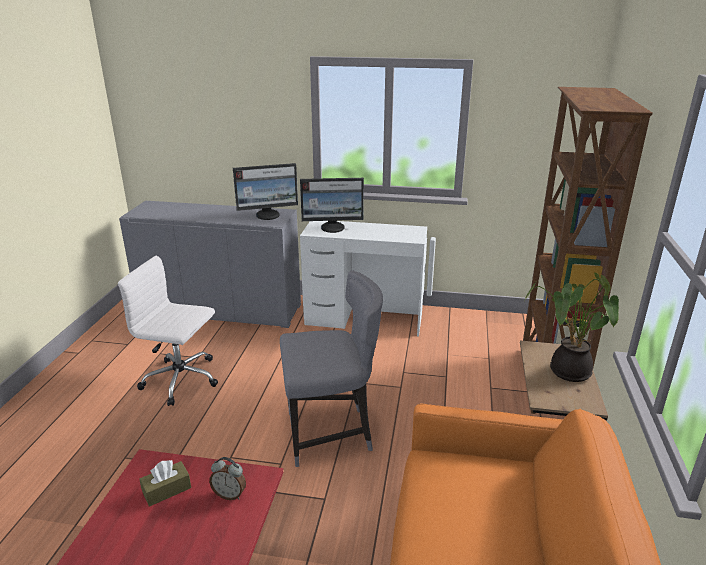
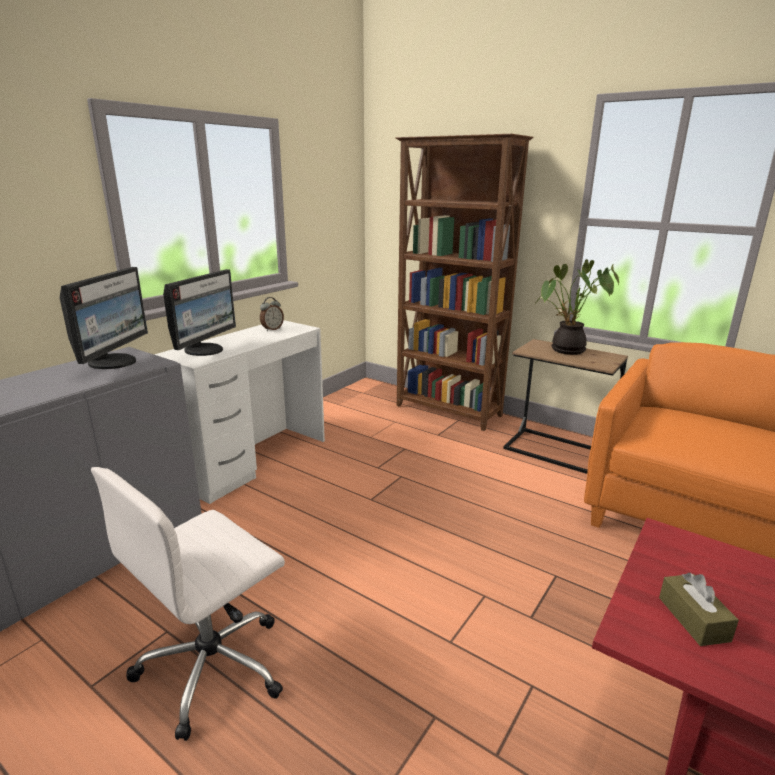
camera: 65 degrees left, 5 degrees down
alarm clock [209,457,246,500] -> alarm clock moved to [260,297,284,331]
grey chair [280,270,383,467] -> none

